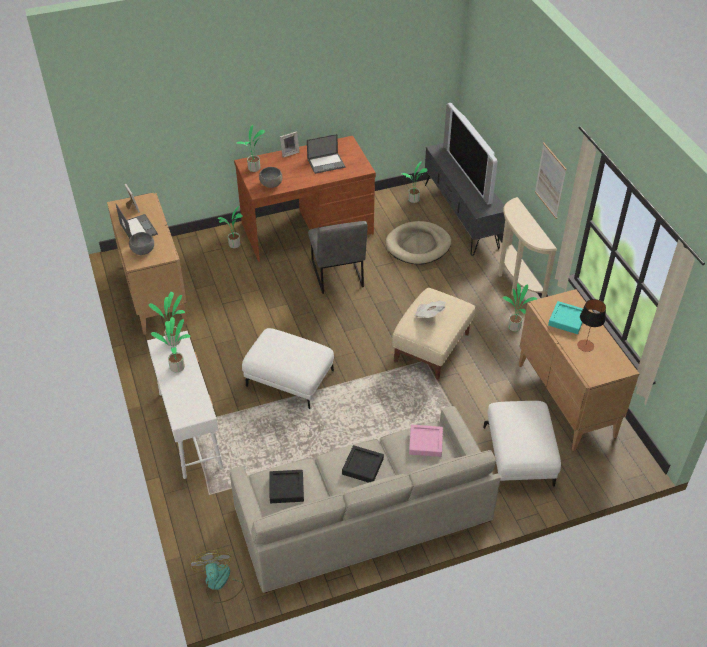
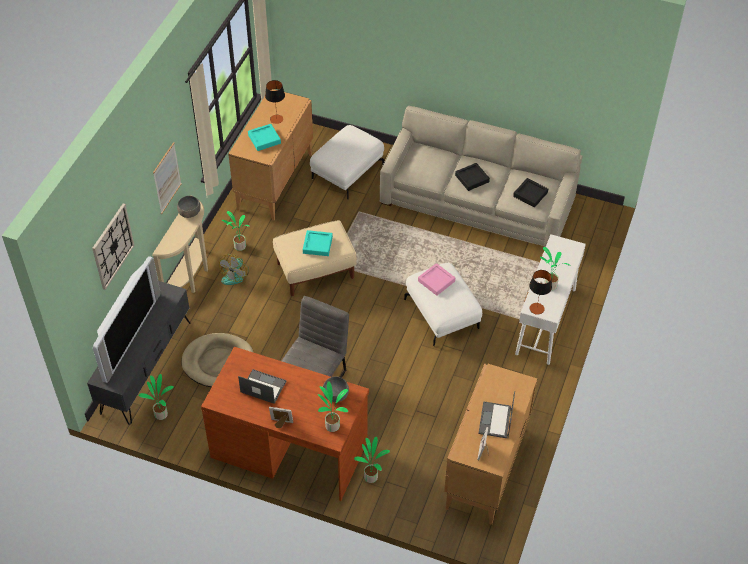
camera: 140 degrees left, 5 degrees up
grey bowl [129,232,154,255] -> grey bowl moved to [177,196,201,218]
potted plant [148,292,185,346] -> table lamp [529,270,552,315]
fan [190,550,244,603] -> fan moved to [219,254,249,285]
pink tray [409,425,443,457] -> pink tray moved to [418,263,455,296]
newspaper [414,301,446,318] -> turquoise tray [303,230,333,256]
none -> wall clock [92,204,135,290]

